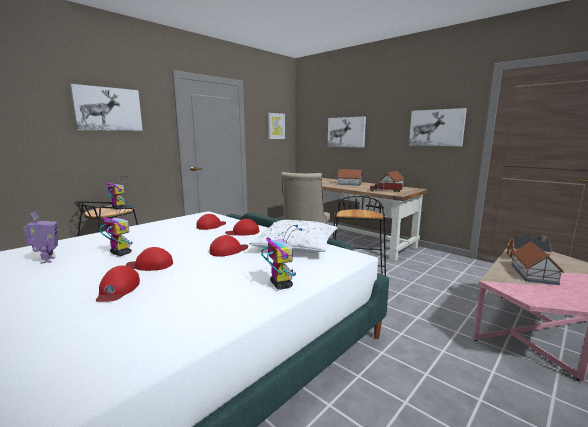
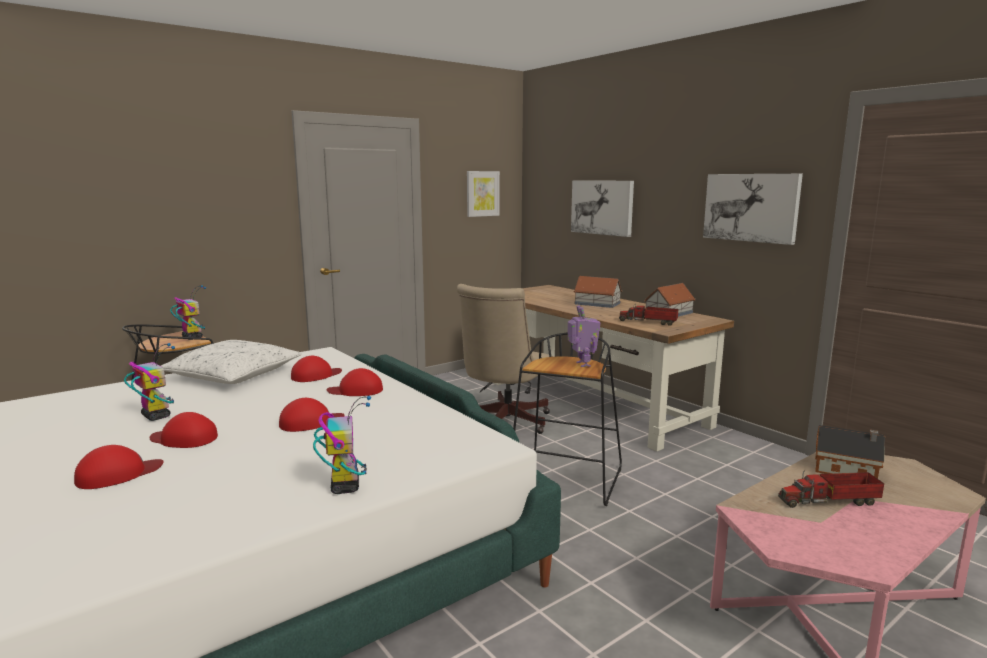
camera: 10 degrees right, 0 degrees up
toy robot [23,211,58,264] -> toy robot moved to [568,305,600,367]
picture [70,84,143,131] -> none
red cap [96,266,140,302] -> red cap turned 135 degrees counterclockwise [74,445,164,489]
white pillow [249,220,338,253] -> white pillow moved to [161,340,302,384]
toy house [512,241,564,285] -> toy truck [778,471,884,508]

